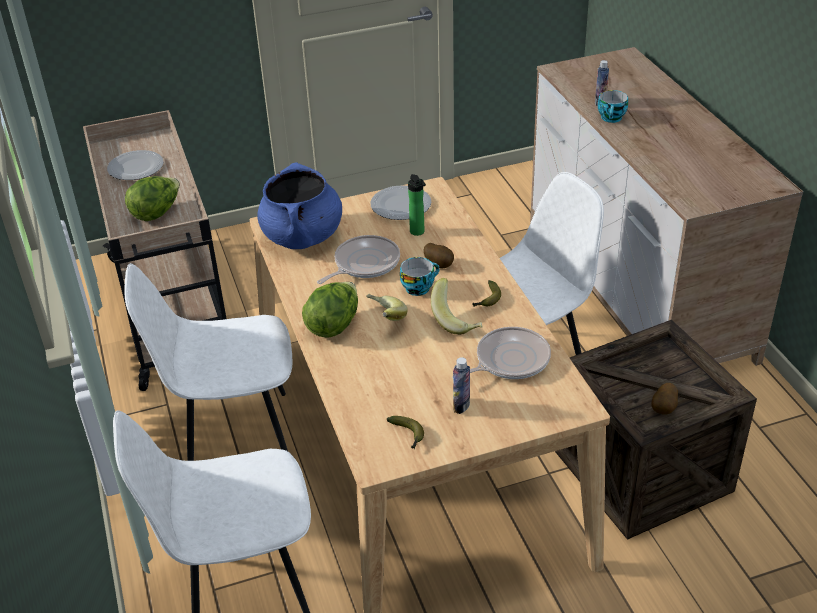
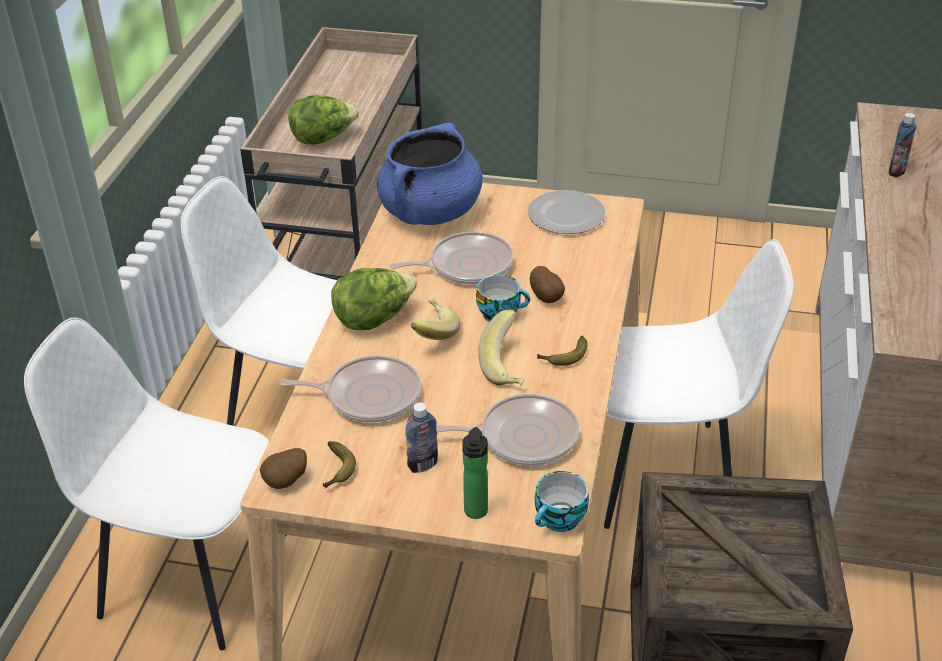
camera: 30 degrees right, 0 degrees up
plate [107,150,164,180] -> none
bottle [408,174,426,236] -> bottle moved to [462,427,488,519]
cup [598,90,628,123] -> cup moved to [535,471,589,532]
potato [651,383,678,414] -> potato moved to [260,448,307,489]
none -> frying pan [279,355,421,423]

